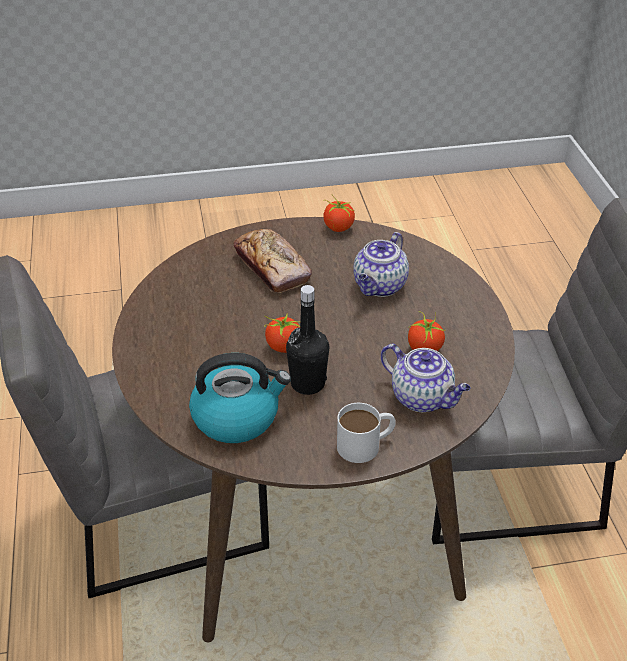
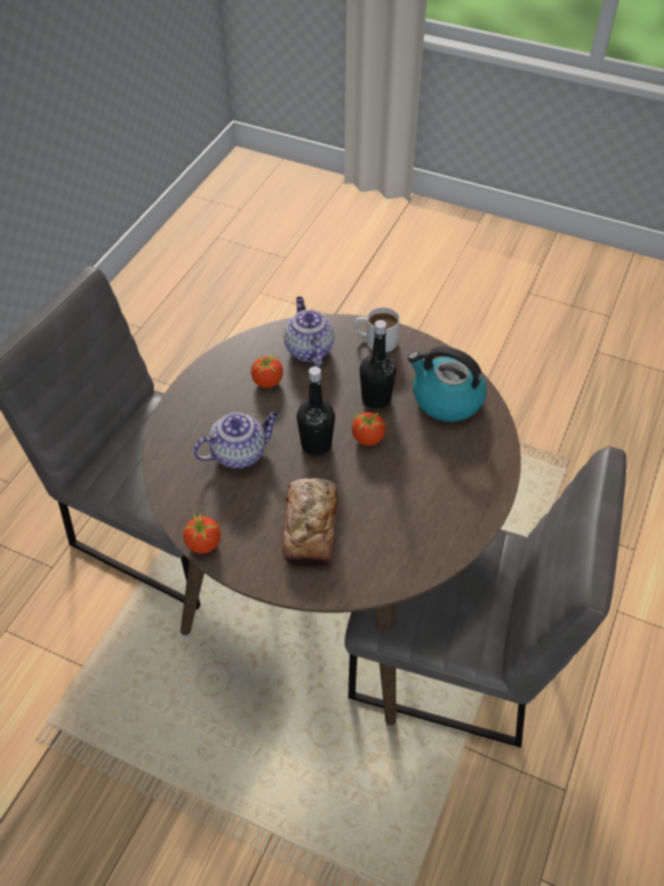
camera: 145 degrees left, 10 degrees up
none -> black bottle [297,366,335,456]

